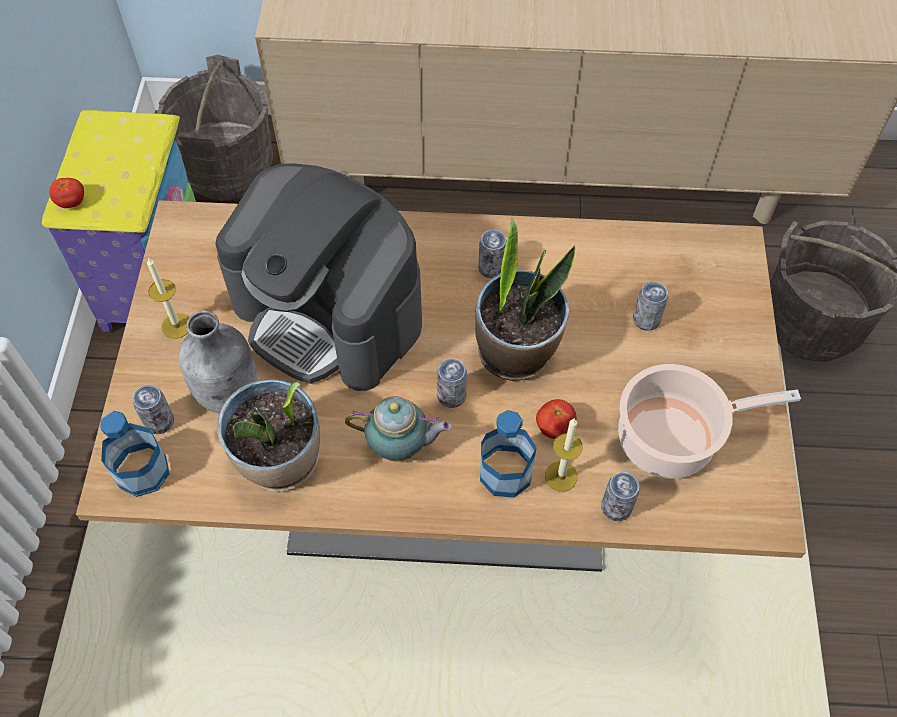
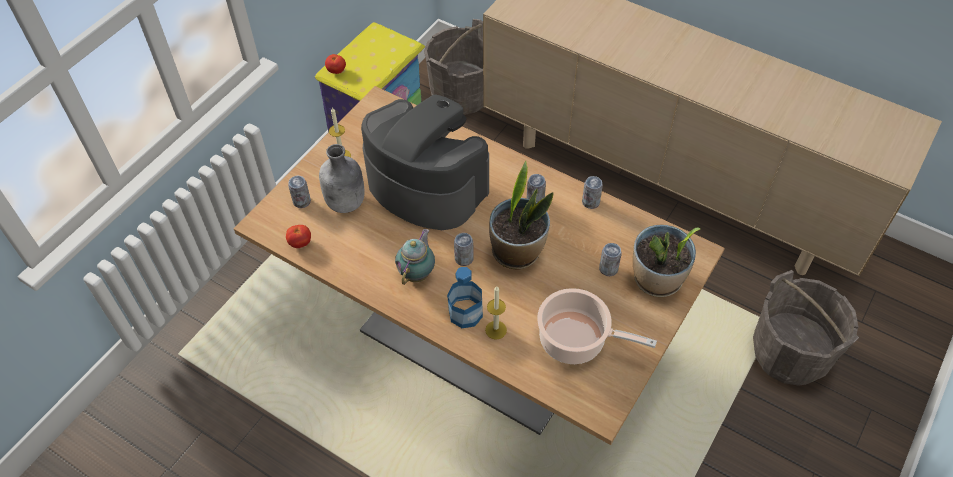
camera: 30 degrees right, 5 degrees down
bottle [100,411,170,497] -> none
coffee machine [215,163,422,391] -> coffee machine turned 150 degrees clockwise [361,95,489,230]
potted plant [217,379,320,491] -> potted plant moved to [633,225,700,297]
teapot [345,396,452,462] -> teapot turned 105 degrees counterclockwise [395,229,435,285]
tomato [536,399,577,439] -> tomato moved to [286,225,311,248]
can [601,472,640,521] -> can moved to [582,176,603,209]

